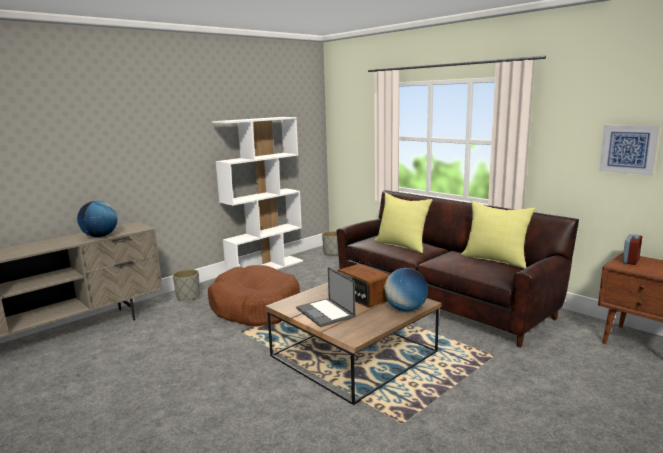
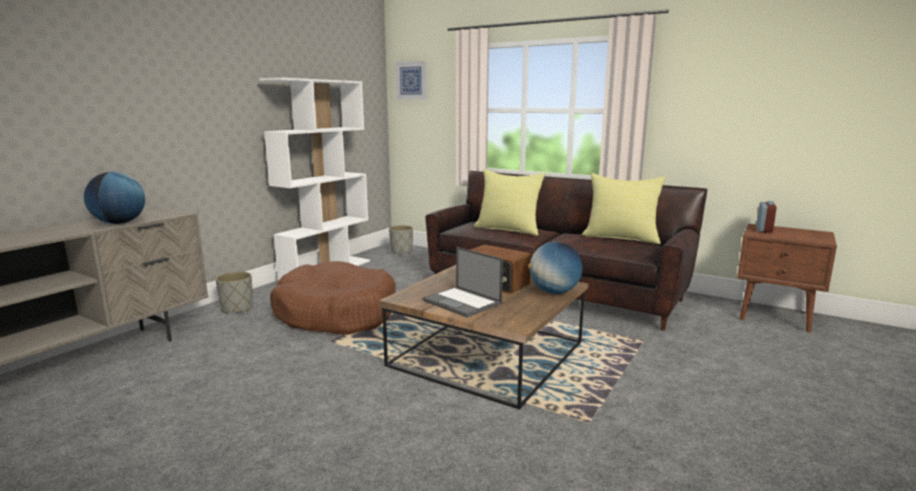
camera: 15 degrees left, 0 degrees up
picture [599,125,660,175] -> picture moved to [395,61,427,99]

